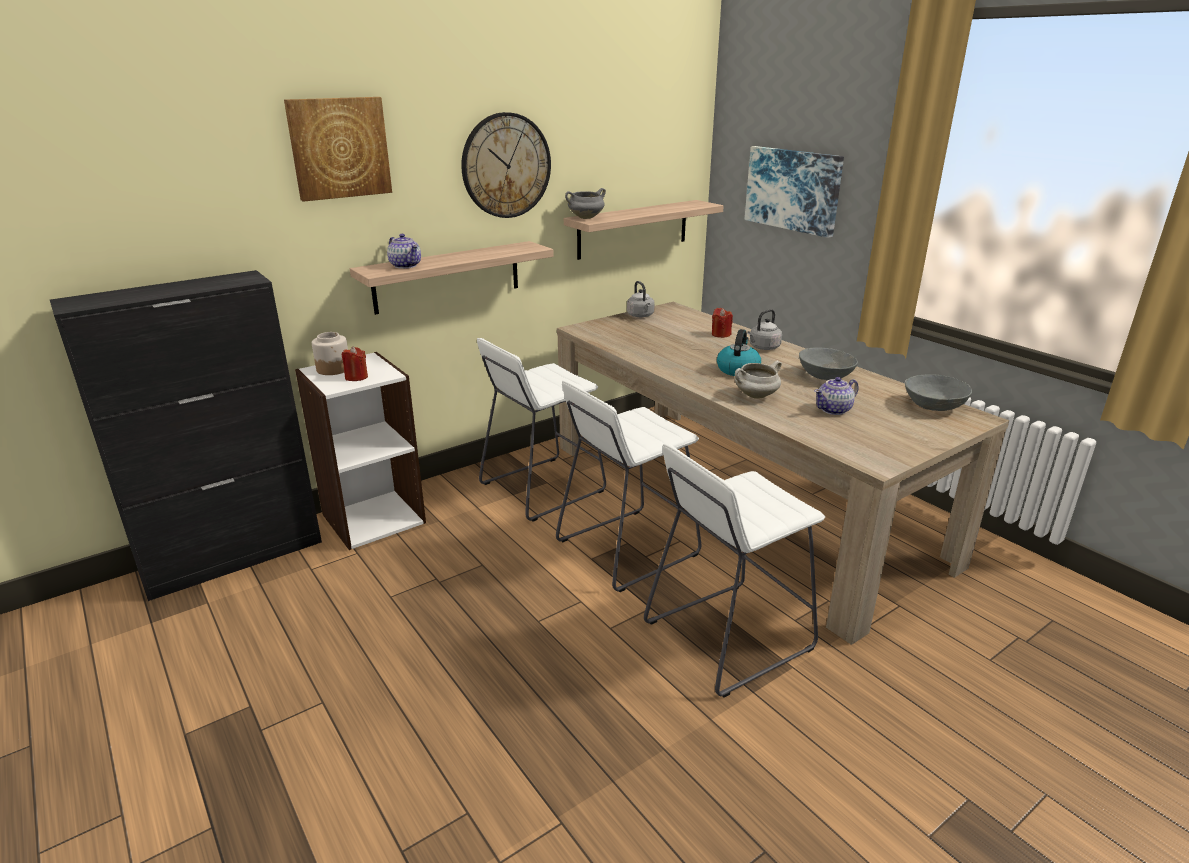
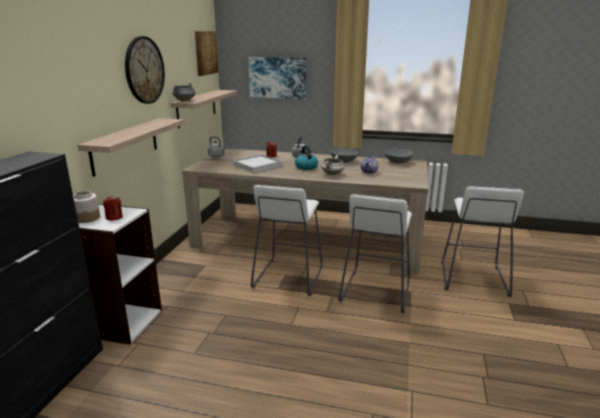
camera: 40 degrees left, 5 degrees down
picture [284,97,392,202] -> picture moved to [195,31,218,76]
teapot [387,234,421,269] -> none
white stool [477,338,606,522] -> white stool moved to [442,186,524,297]
none -> white tray [233,154,282,173]

